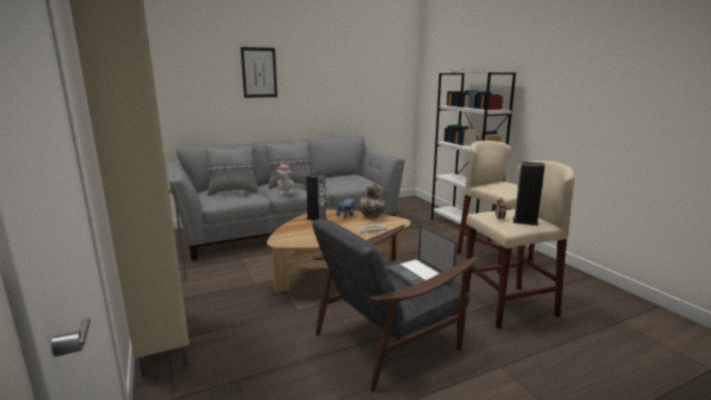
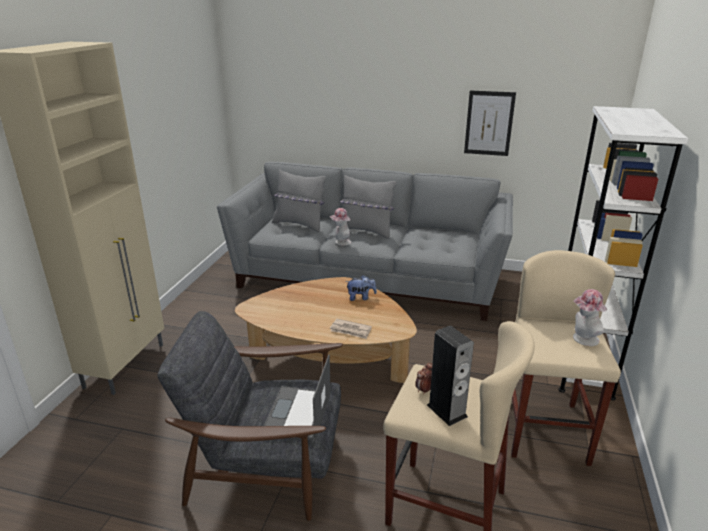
camera: 40 degrees right, 10 degrees up
picture [240,47,278,98] -> picture moved to [464,91,516,156]
speaker [306,173,327,221] -> none
vase [358,183,386,218] -> none
none -> hat [573,289,607,346]

